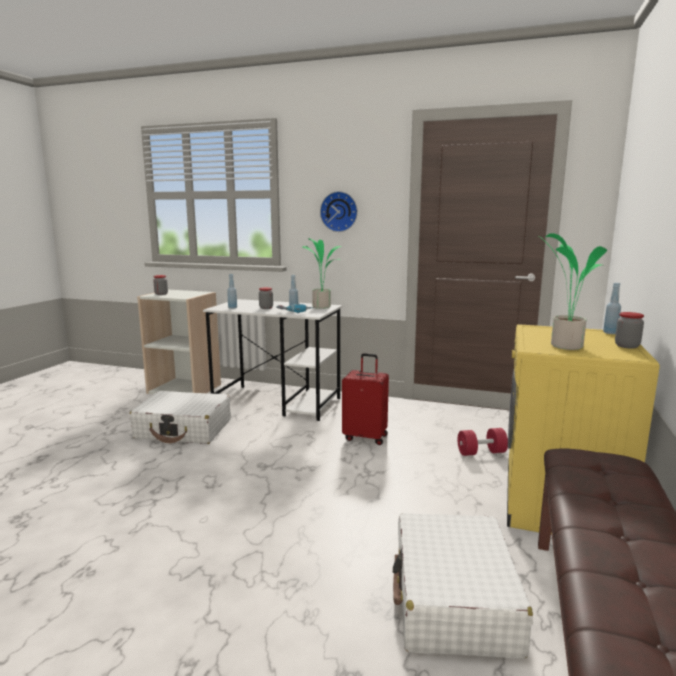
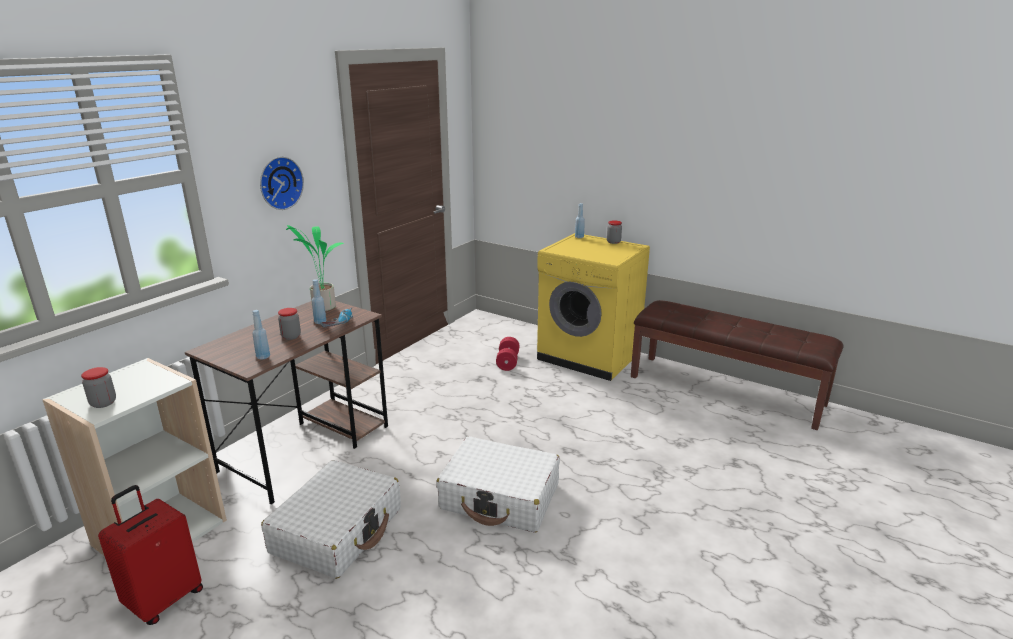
camera: 75 degrees left, 10 degrees up
white desk [203,299,342,421] -> brown desk [185,301,388,505]
red suitcase [342,353,389,445] -> red suitcase moved to [98,485,203,625]
white suitcase [393,513,533,659] -> white suitcase moved to [436,436,560,533]
potted plant [540,233,607,350] -> none

